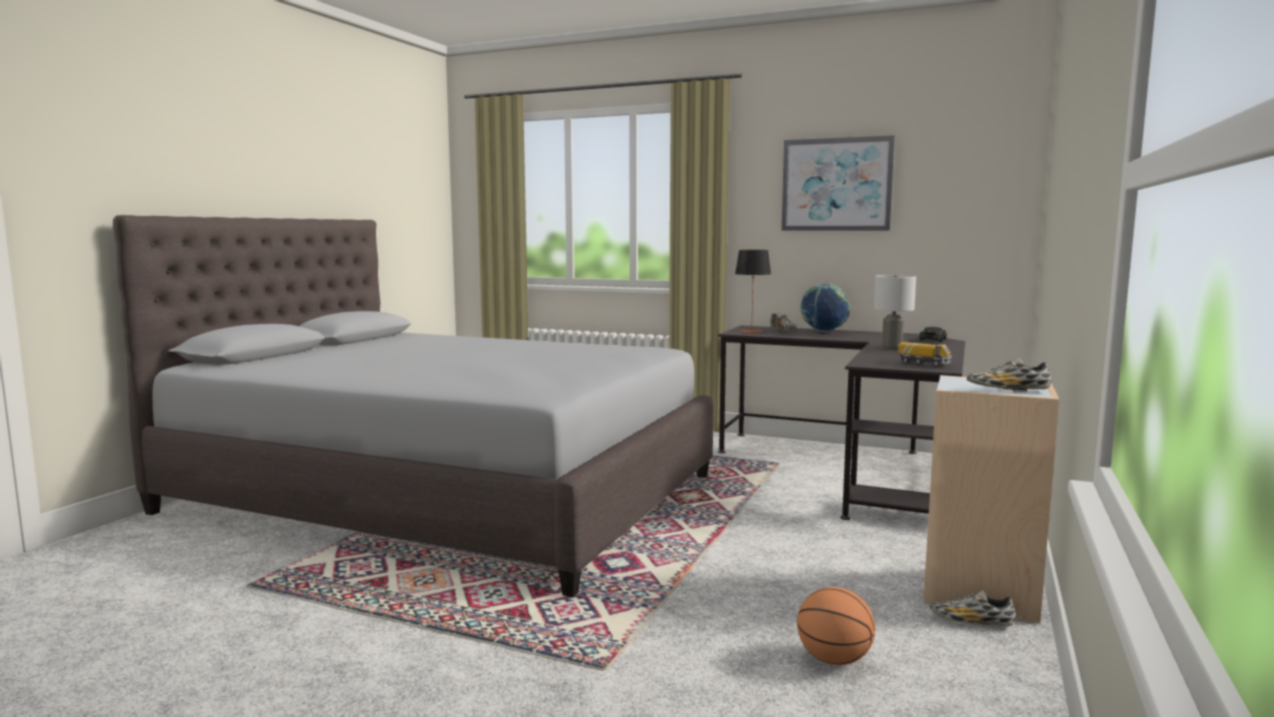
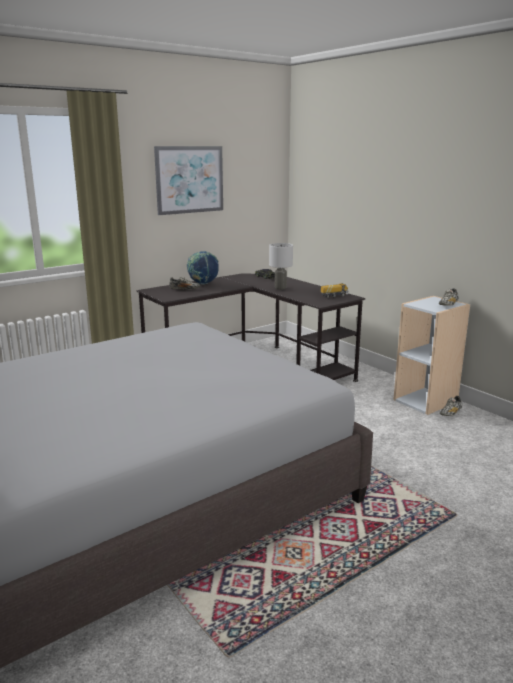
camera: 60 degrees left, 10 degrees up
table lamp [735,250,771,333] -> none
basketball [797,587,875,665] -> none

